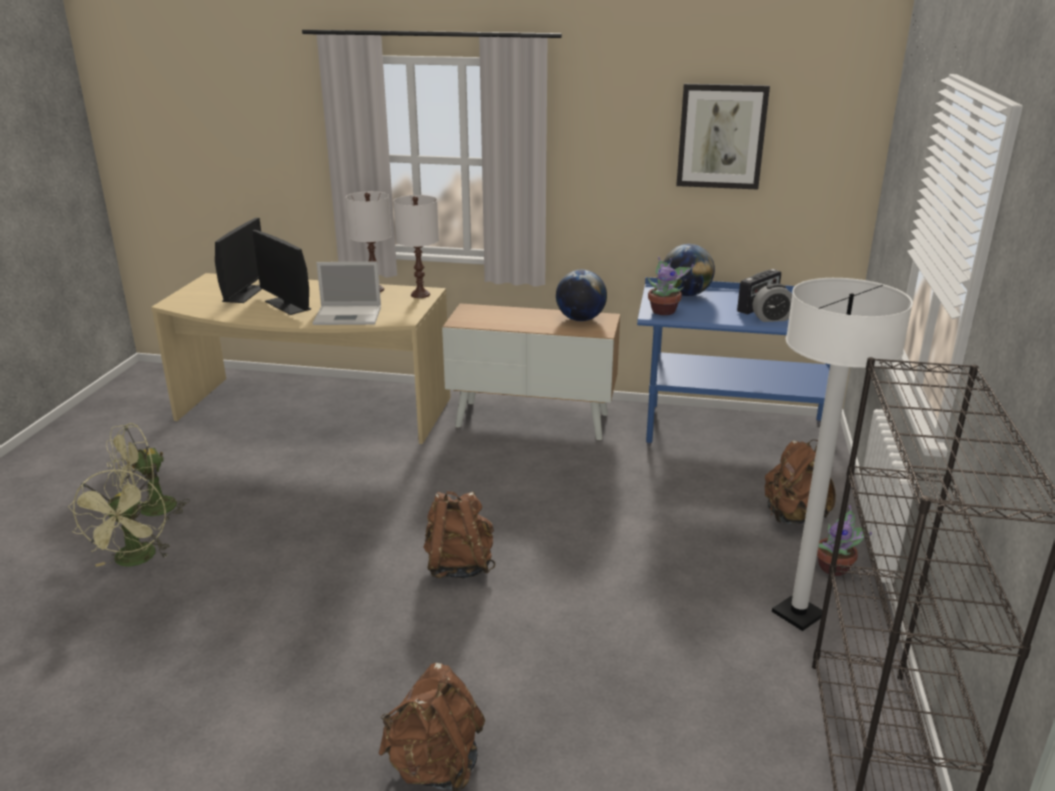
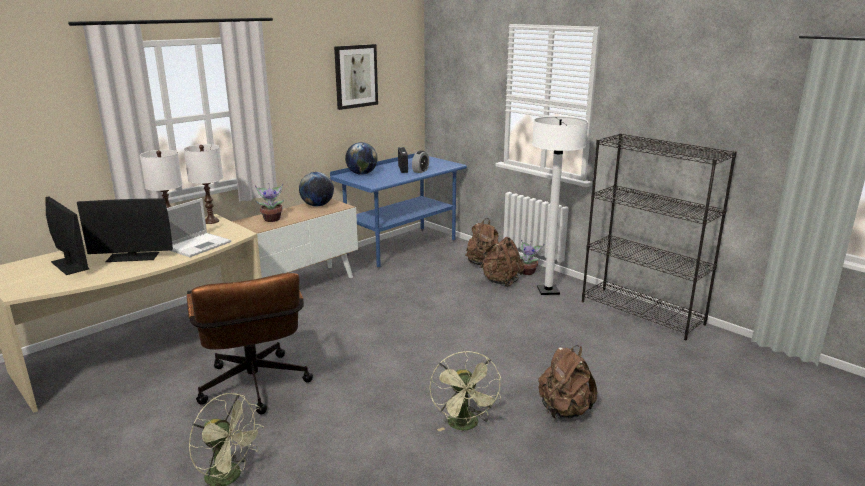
camera: 55 degrees left, 5 degrees down
green fan [106,423,190,521] -> green fan moved to [429,351,501,431]
brown backpack [423,491,495,579] -> brown backpack moved to [480,237,524,287]
potted plant [648,256,693,315] -> potted plant moved to [255,184,285,222]
none -> brown office chair [187,273,313,414]

